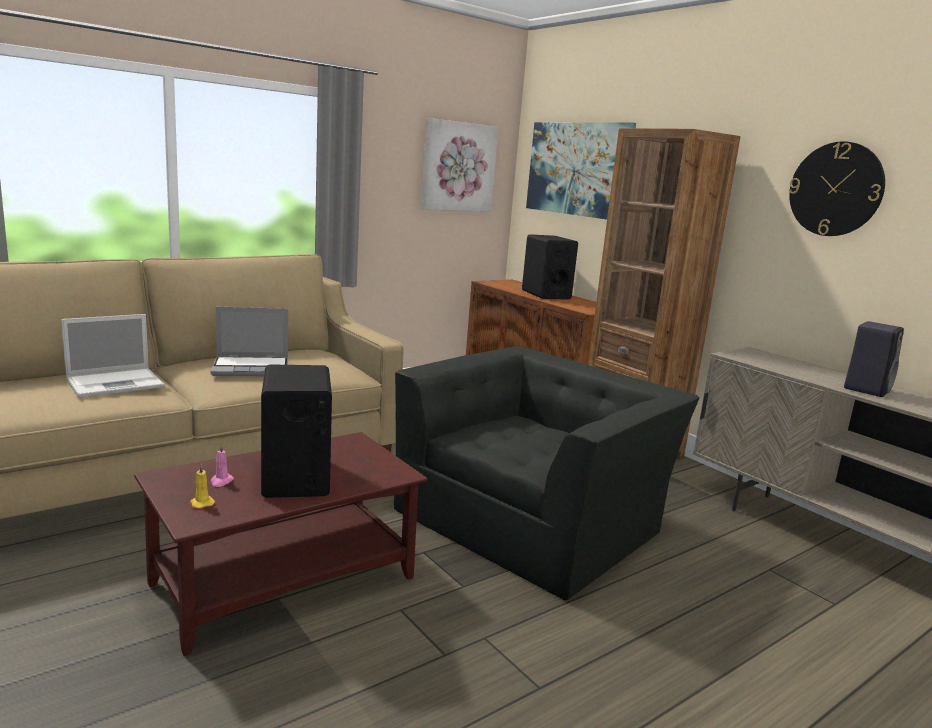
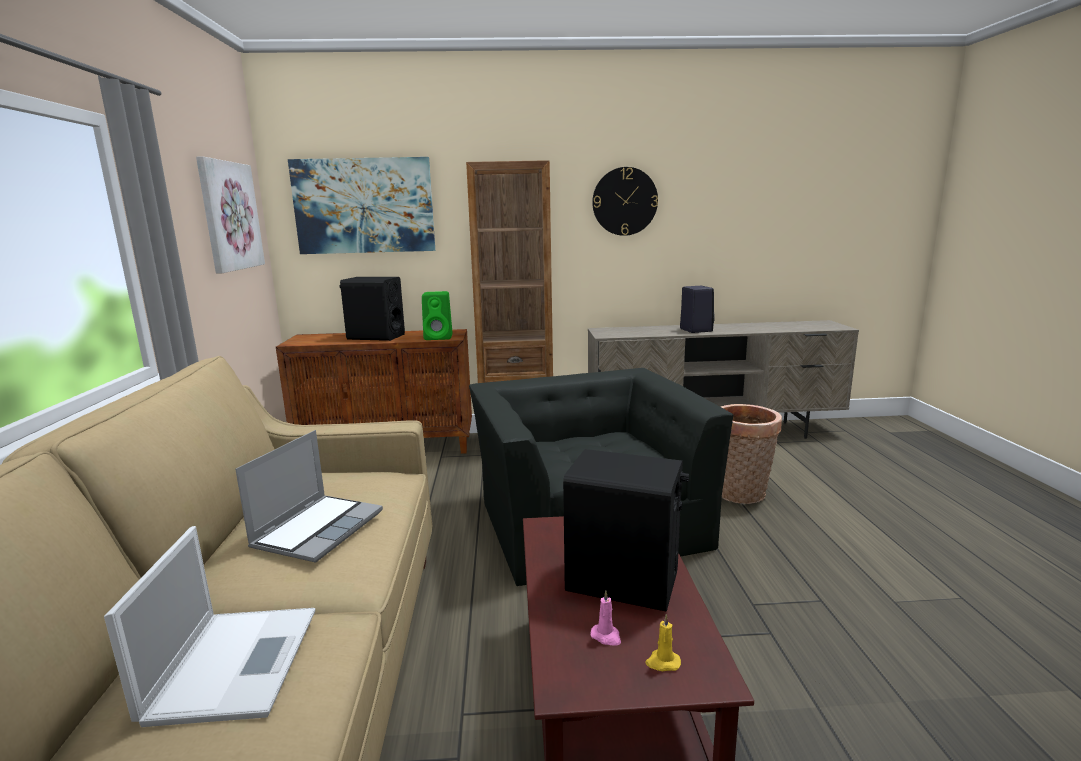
camera: 55 degrees left, 0 degrees up
none -> green speaker [422,291,452,340]
none -> basket [721,404,782,504]

